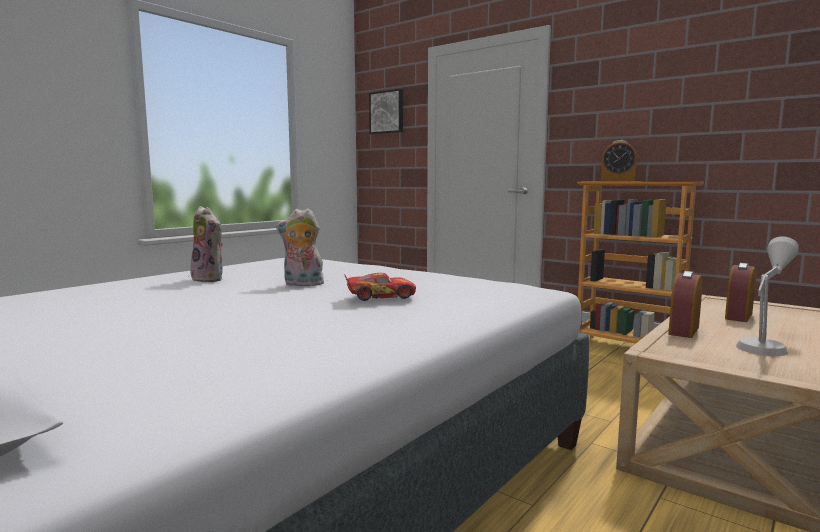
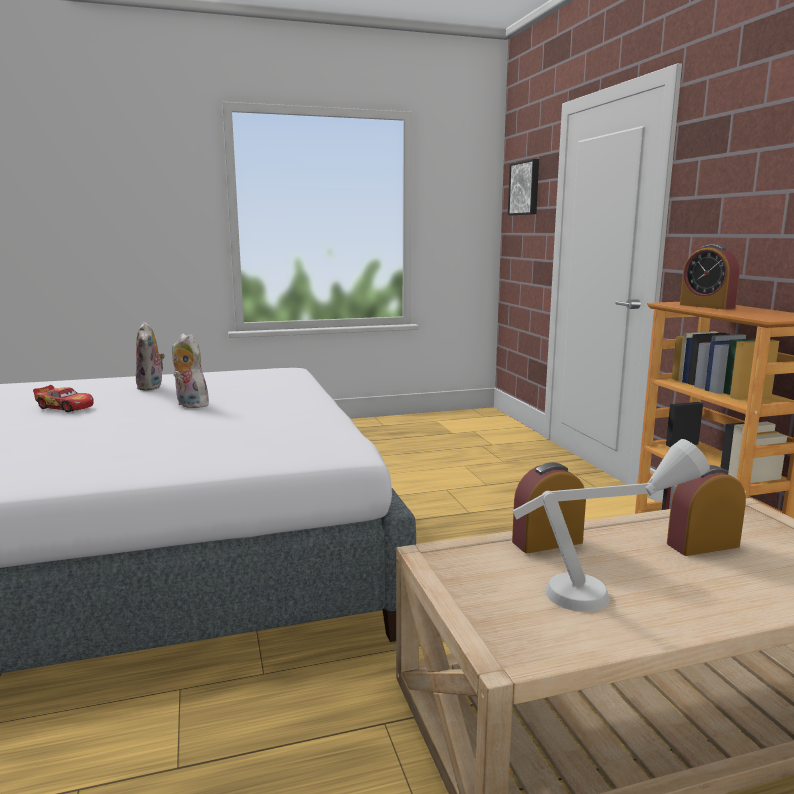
camera: 35 degrees right, 5 degrees up
toy car [344,273,416,301] -> toy car moved to [33,385,94,412]

